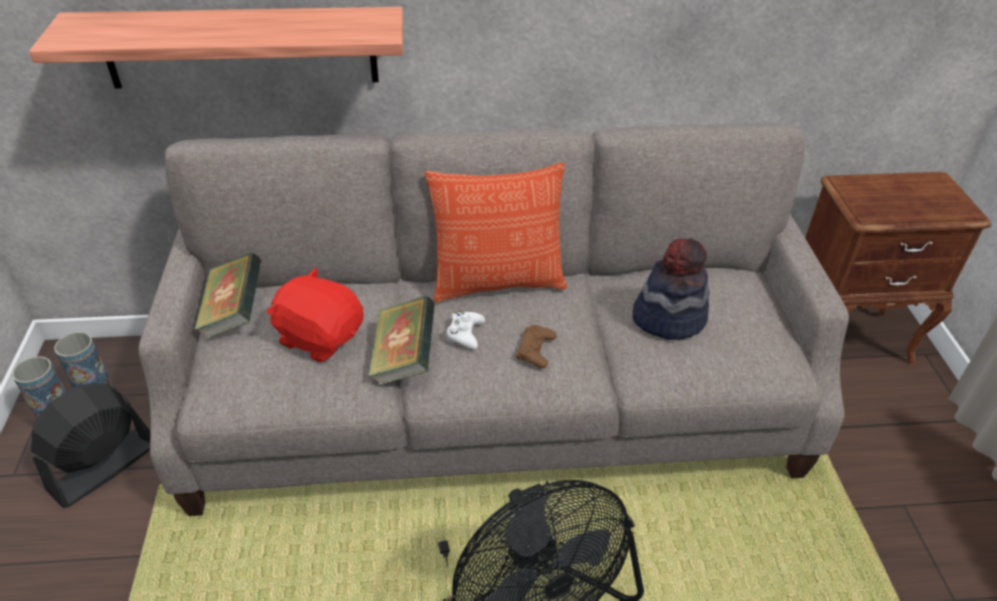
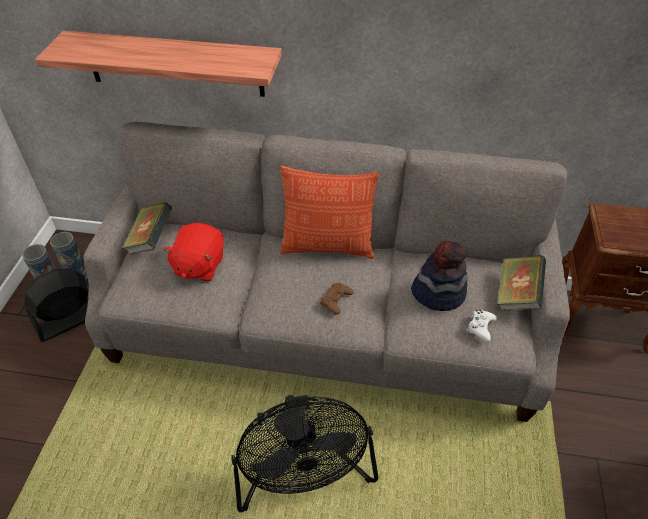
camera: 15 degrees right, 5 degrees up
red plush toy [266,268,364,363] -> red plush toy turned 120 degrees counterclockwise [163,223,224,281]
book [368,296,435,385] -> book moved to [497,255,546,311]
white game controller [446,311,485,350] -> white game controller moved to [467,309,497,342]

